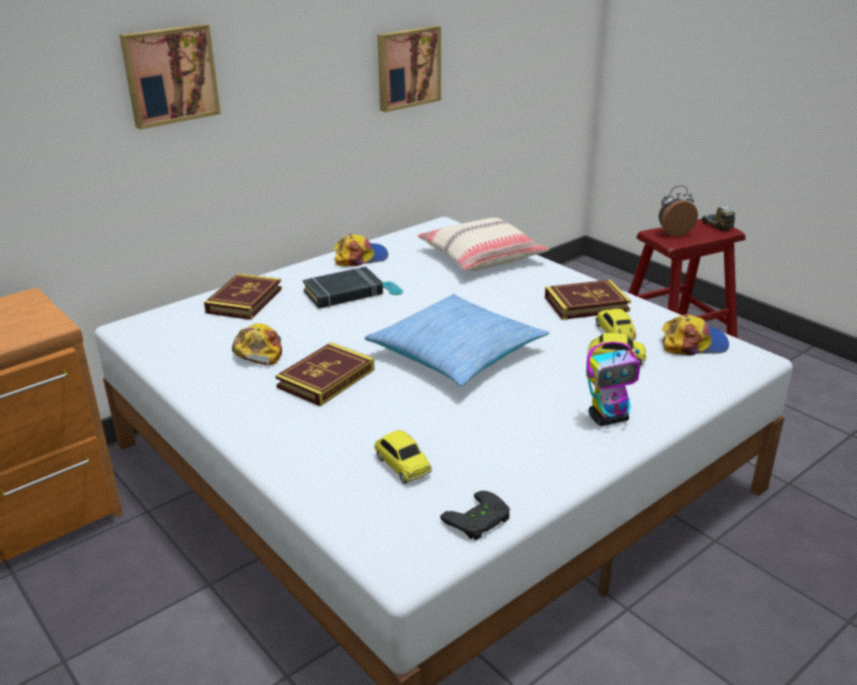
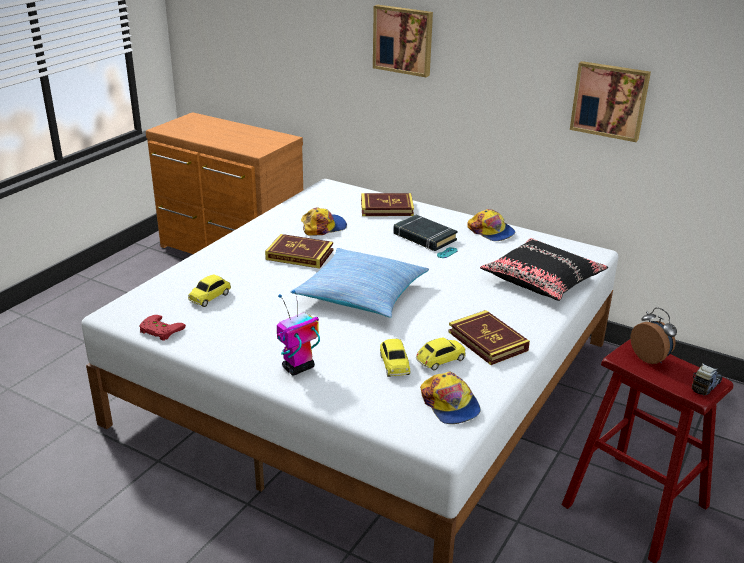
camera: 70 degrees right, 0 degrees up
beige pillow [417,217,549,271] -> black pillow [480,238,608,301]
black game controller [440,491,510,541] -> red game controller [139,315,186,341]
toy robot [586,342,640,426] -> toy robot turned 90 degrees clockwise [277,290,320,375]

